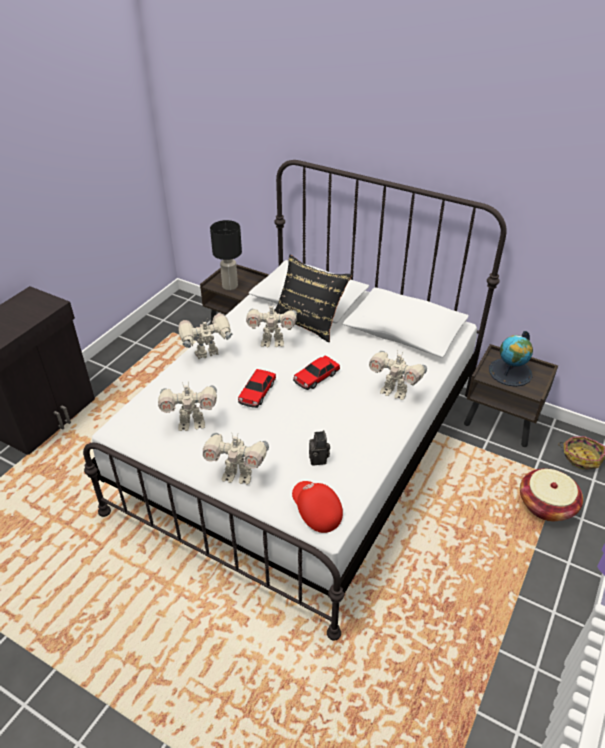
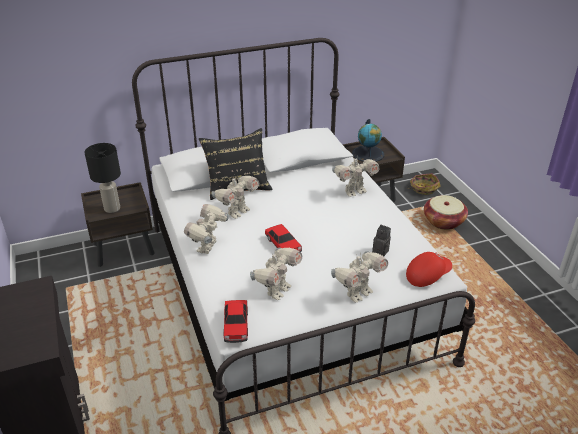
camera: 50 degrees left, 5 degrees down
red cap [292,481,343,533] -> red cap turned 150 degrees clockwise [406,252,452,287]
toy car [293,356,340,390] -> toy car moved to [223,300,248,343]

